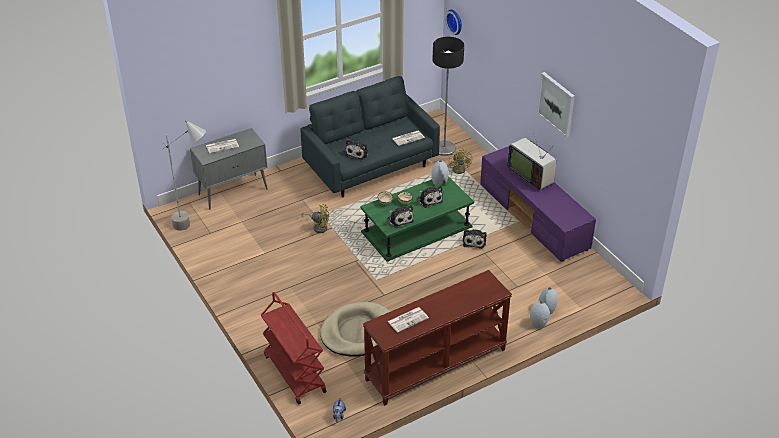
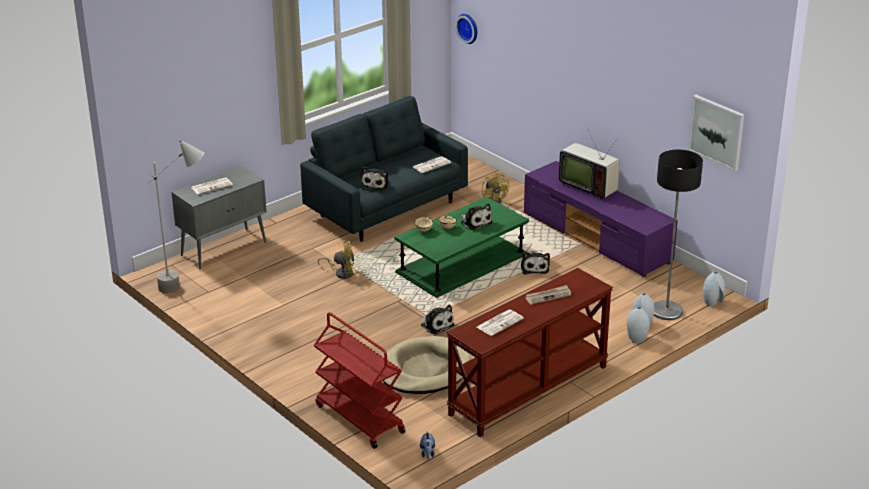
camera: 10 degrees left, 10 degrees down
plush toy [388,205,414,228] -> plush toy moved to [420,305,454,334]
grey vase [431,160,449,186] -> grey vase moved to [703,271,725,306]
floor lamp [432,37,464,156] -> floor lamp moved to [654,150,703,320]
picture [537,72,575,138] -> picture moved to [688,95,744,171]
none -> newspaper [525,285,571,305]

